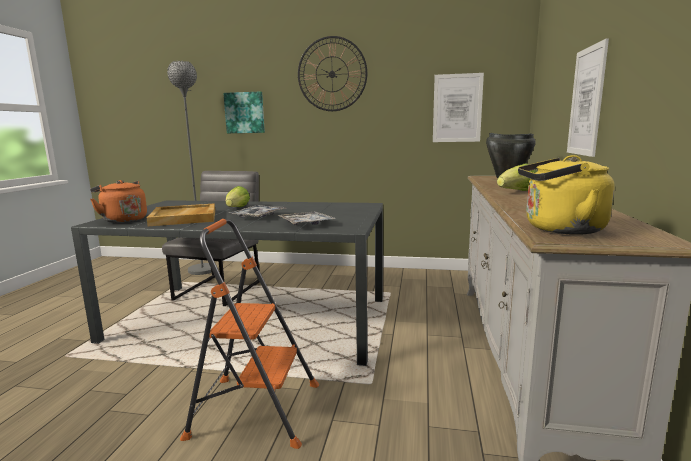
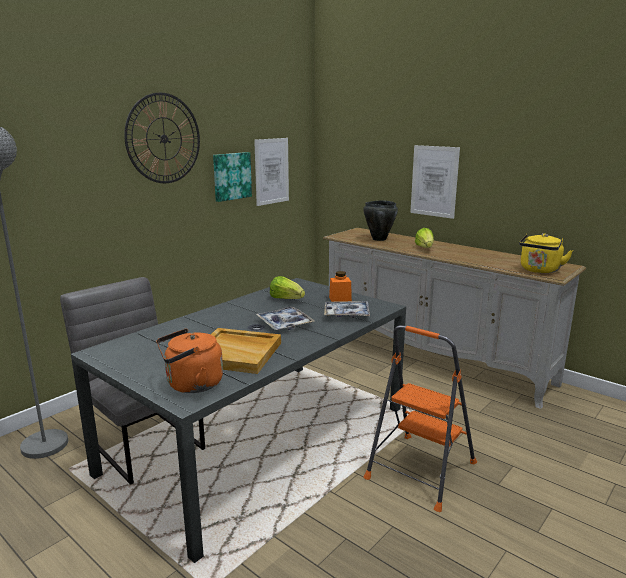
camera: 60 degrees left, 5 degrees up
picture [223,92,265,133] -> picture moved to [213,152,252,202]
lettuce [226,186,250,207] -> lettuce moved to [270,276,305,299]
none -> orange jar [329,271,352,302]

